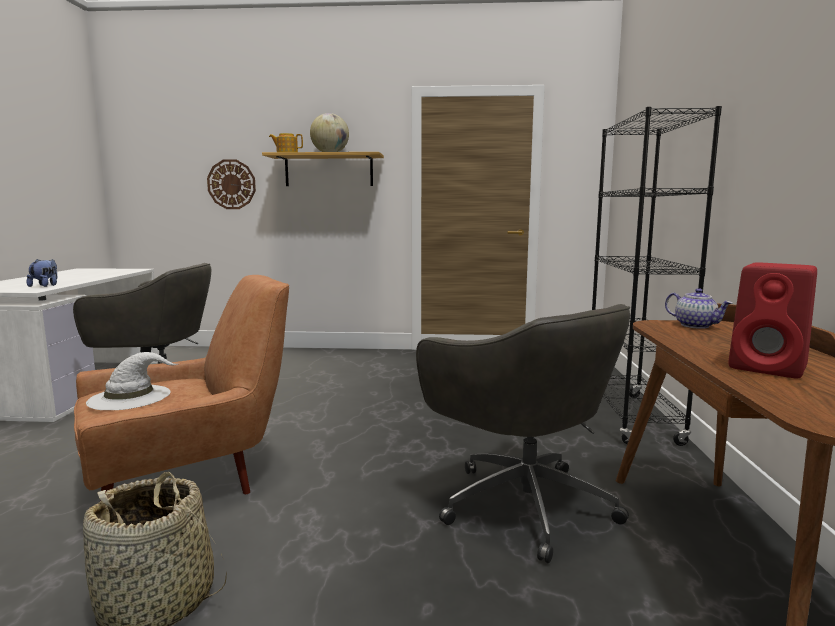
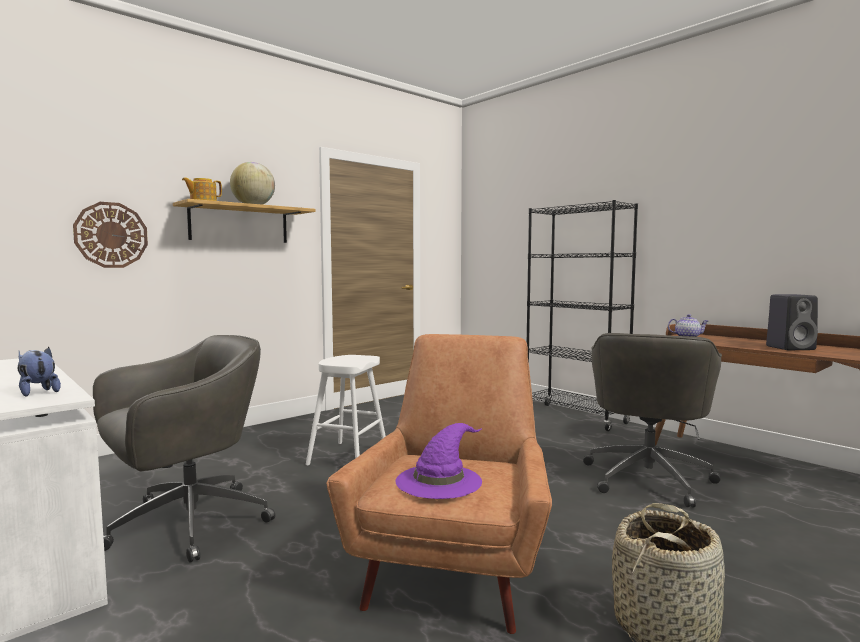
camera: 45 degrees left, 5 degrees down
white hat [86,352,180,410] -> purple hat [396,423,482,499]
grey office chair [416,304,630,563] -> grey office chair turned 105 degrees clockwise [583,333,722,508]
red speaker [728,262,817,378] -> black speaker [766,294,818,350]
none -> white stool [306,355,386,466]

